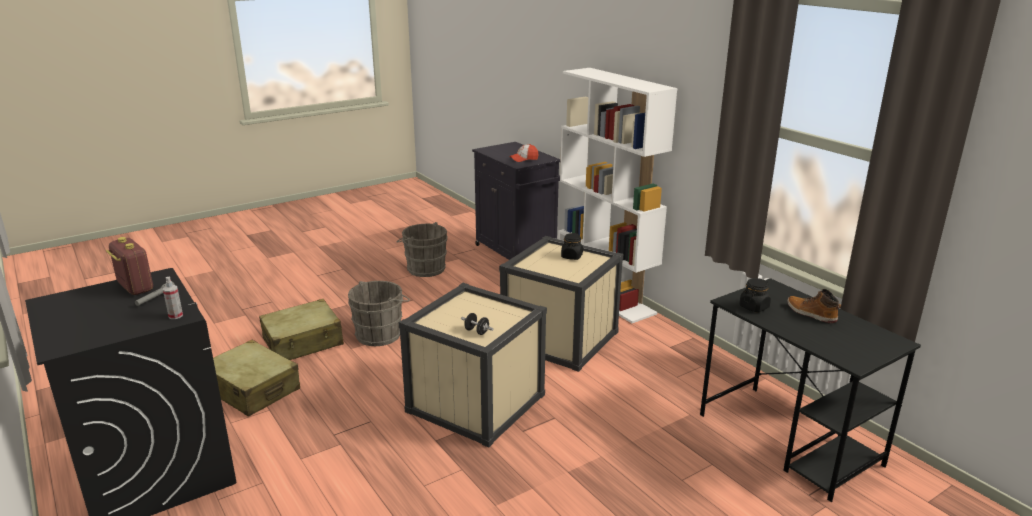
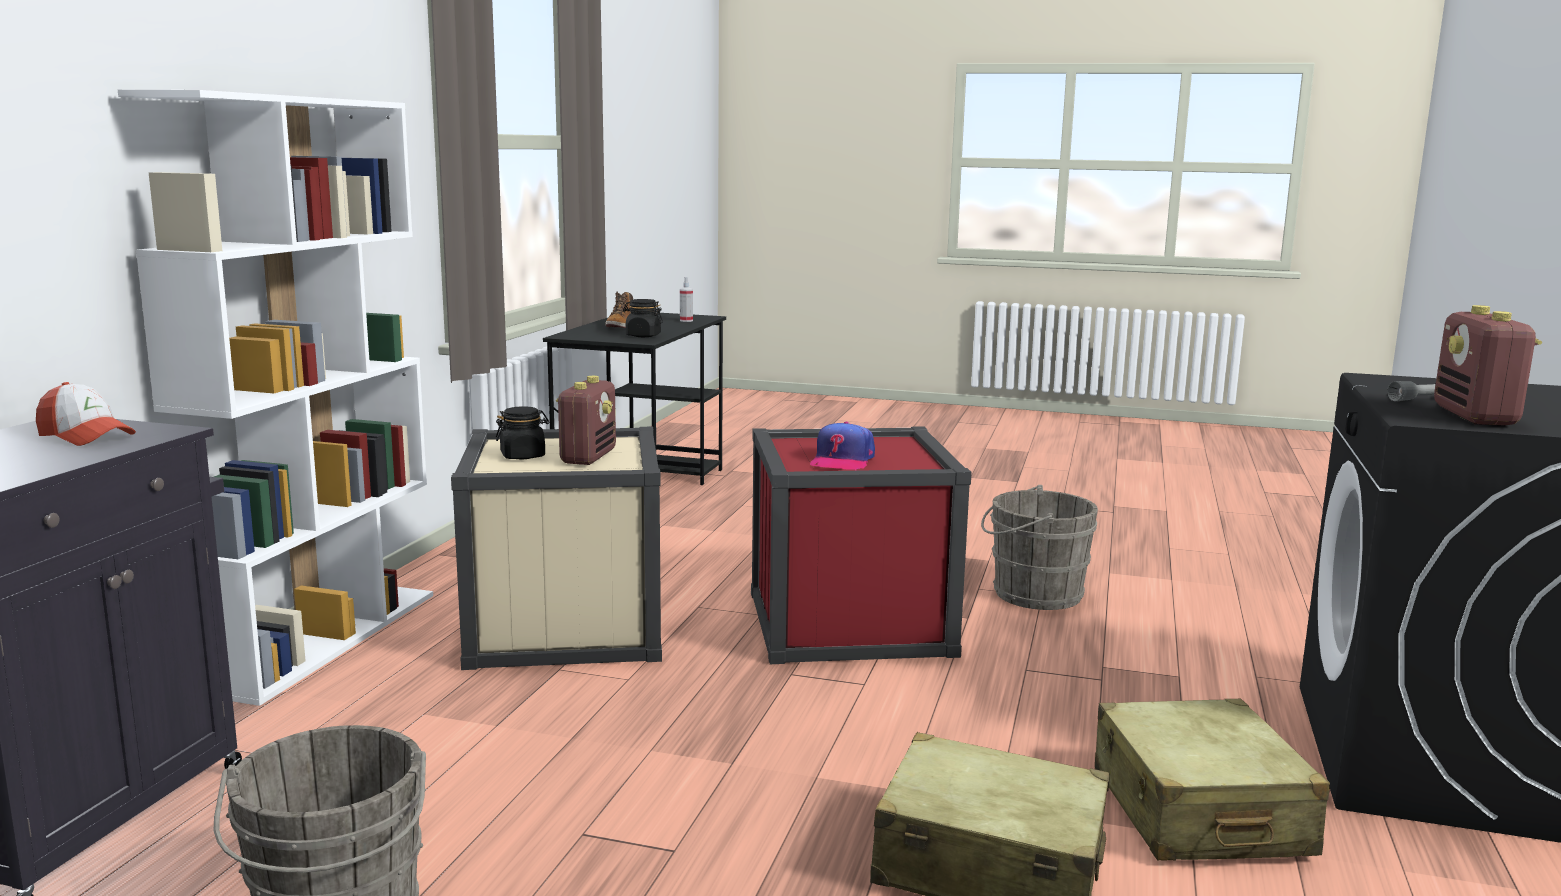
camera: 130 degrees left, 10 degrees down
spray bottle [163,277,183,319] -> spray bottle moved to [680,277,693,322]
grey bucket [348,281,410,346] -> grey bucket moved to [981,485,1098,610]
beige storage box [398,283,547,448] -> red storage box [751,426,972,664]
black dumbbell [461,313,493,335] -> none
none -> radio [556,376,616,465]
none -> cap [810,422,875,470]

